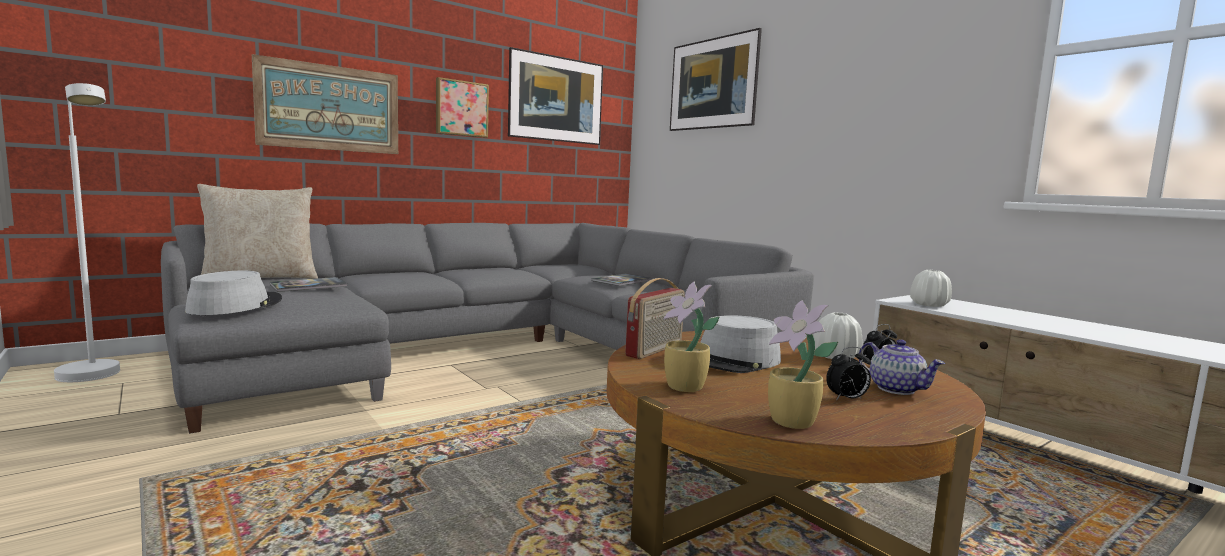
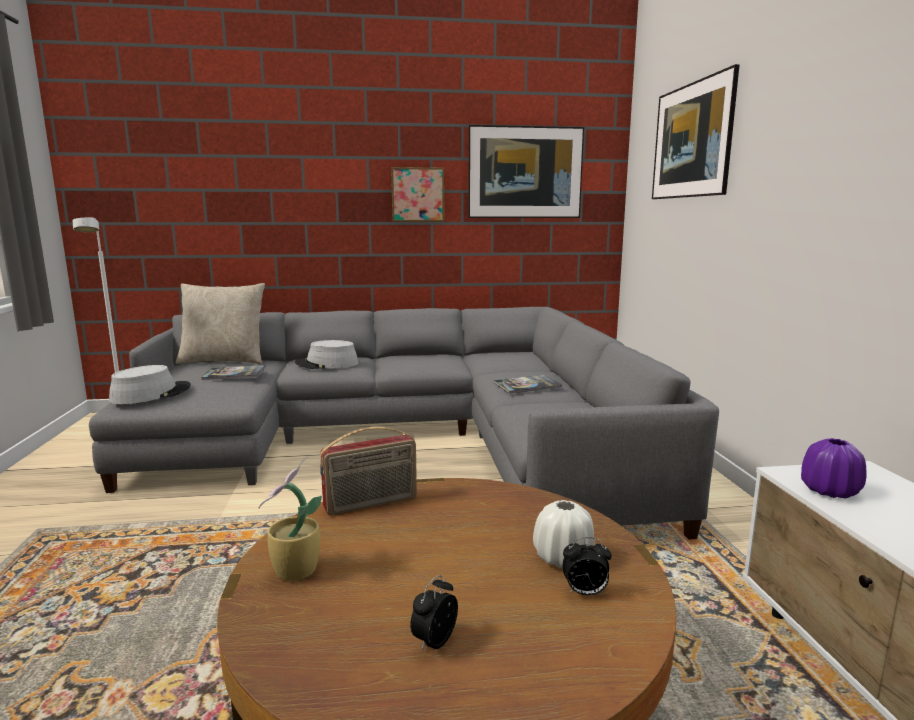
camera: 30 degrees right, 5 degrees up
picture [252,54,398,154] -> none
grey hat [700,315,781,373] -> grey hat moved to [294,340,358,369]
potted plant [768,300,838,429] -> none
alarm clock [826,347,871,401] -> alarm clock turned 105 degrees clockwise [410,575,458,652]
teapot [859,339,945,395] -> none
white vase [910,270,952,307] -> purple vase [801,438,867,499]

